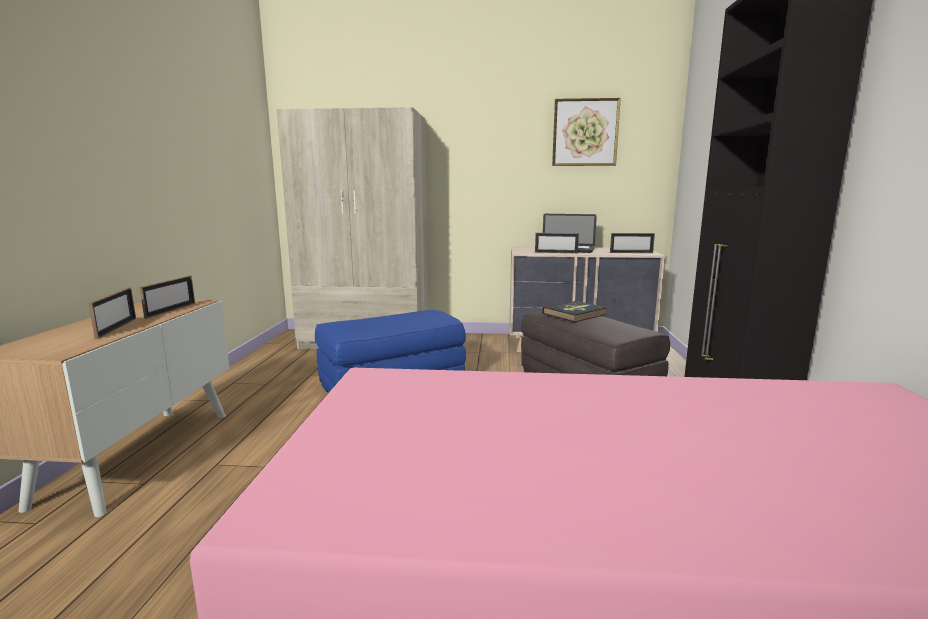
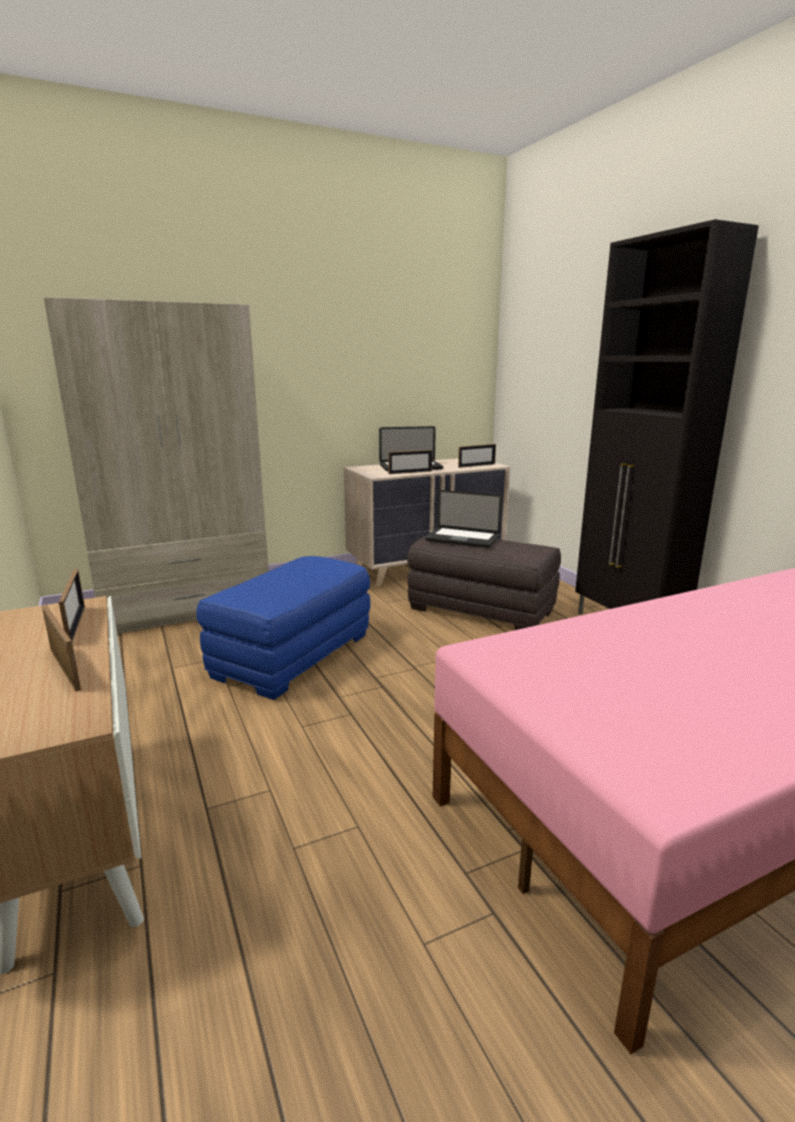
camera: 30 degrees left, 5 degrees up
book [542,301,607,322] -> laptop [425,490,502,548]
picture [552,98,621,166] -> none

